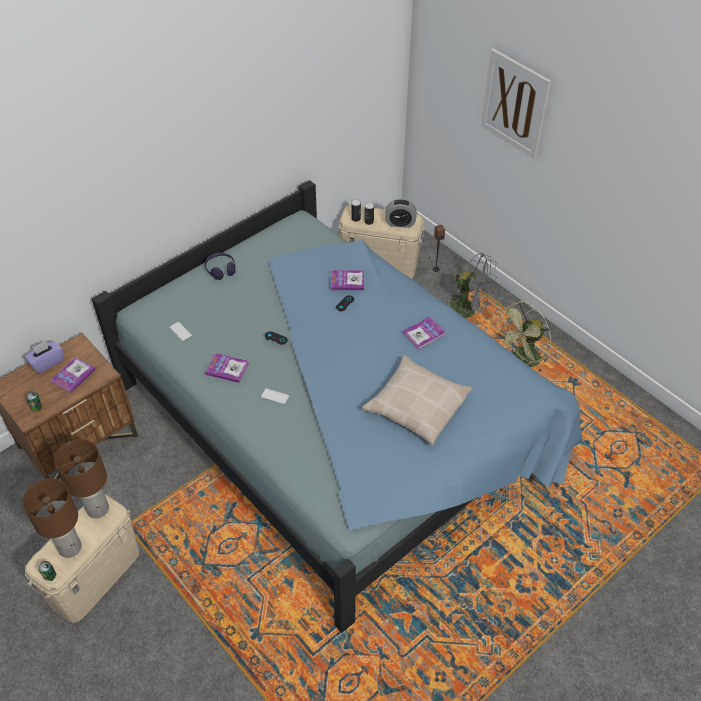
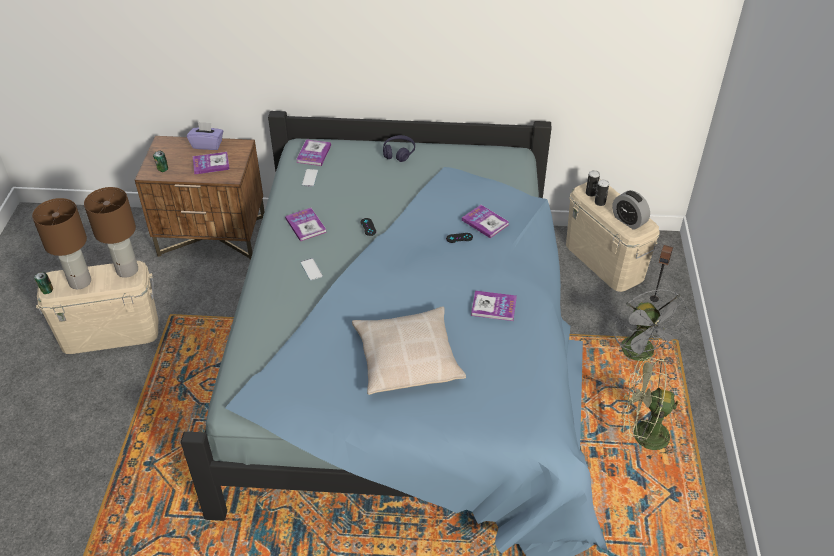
camera: 45 degrees right, 5 degrees down
picture [481,48,551,159] -> none
none -> book [296,139,331,166]

